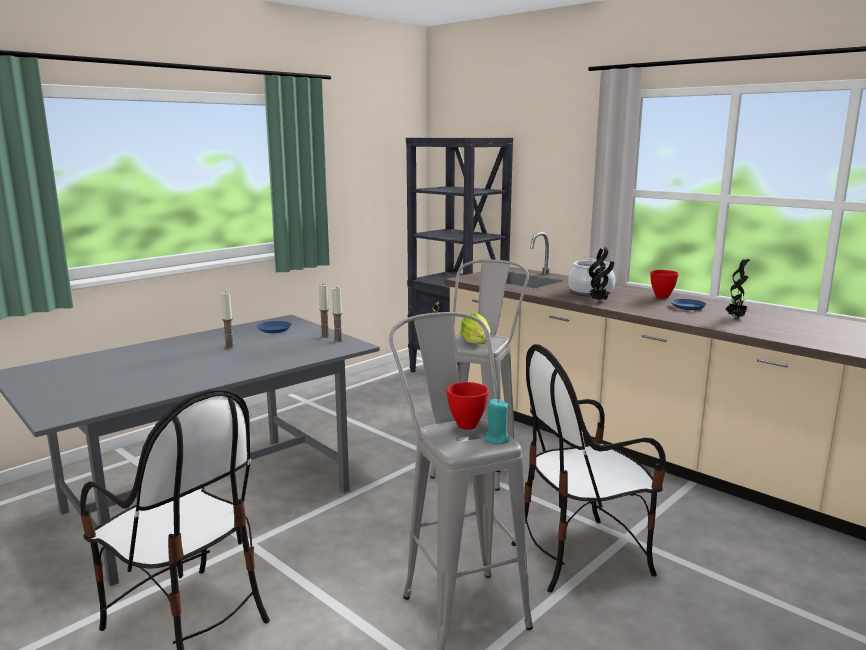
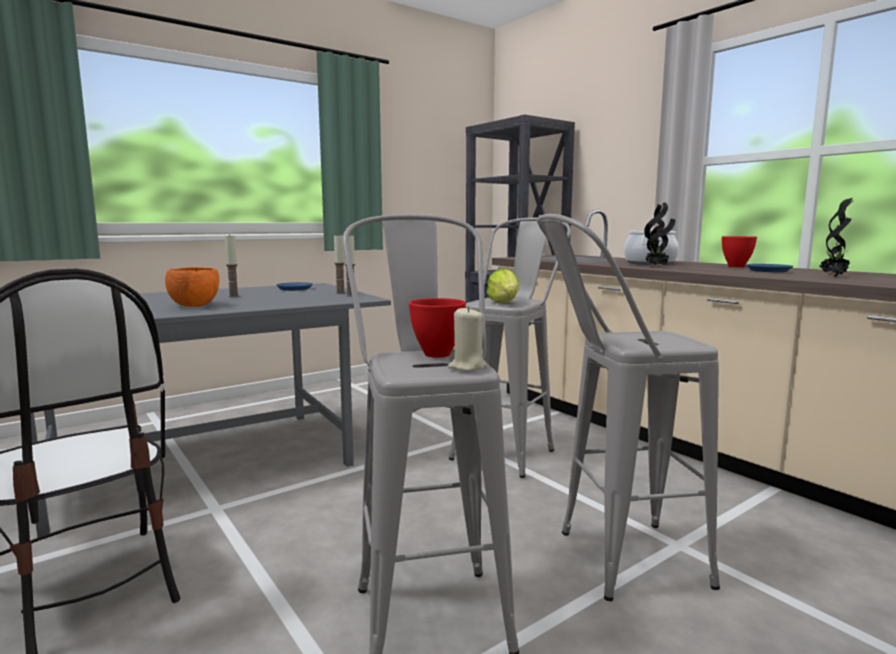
camera: 10 degrees right, 5 degrees down
turquoise candle [484,399,510,444] -> beige candle [448,306,487,371]
chair [511,344,666,593] -> grey stool [537,214,720,601]
none -> orange bowl [165,267,219,307]

